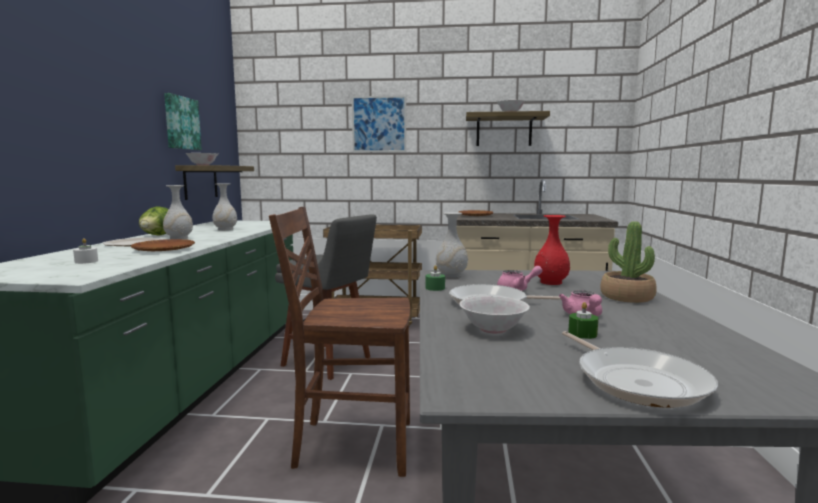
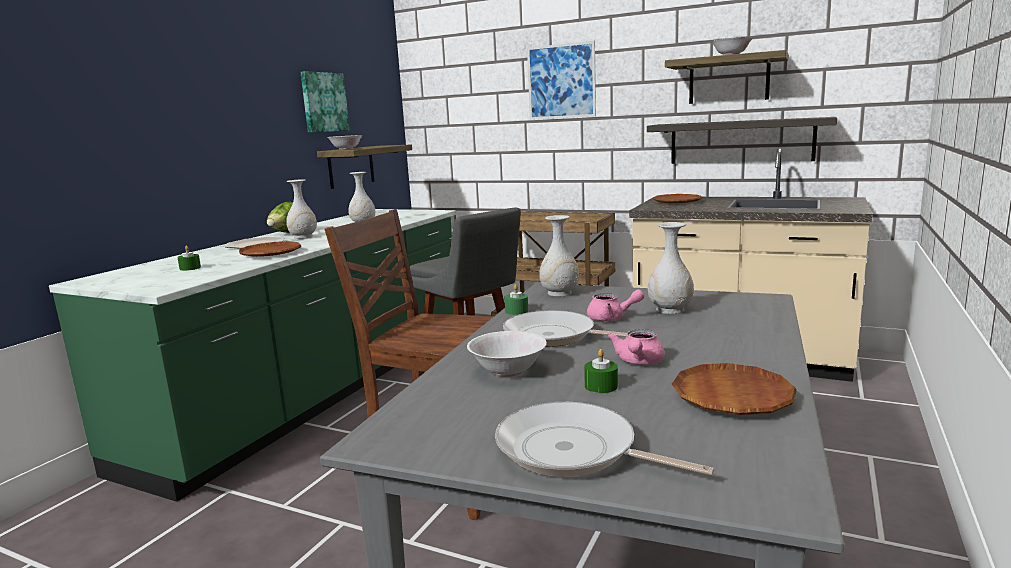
camera: 20 degrees right, 5 degrees up
white candle [73,238,98,264] -> green candle [177,246,201,271]
red vase [534,215,570,285] -> white vase [648,222,694,314]
frying pan [562,331,718,408] -> frying pan turned 120 degrees clockwise [495,402,714,477]
potted plant [600,221,657,303] -> none
none -> shelf [647,117,837,164]
none -> brown plate [672,363,797,415]

